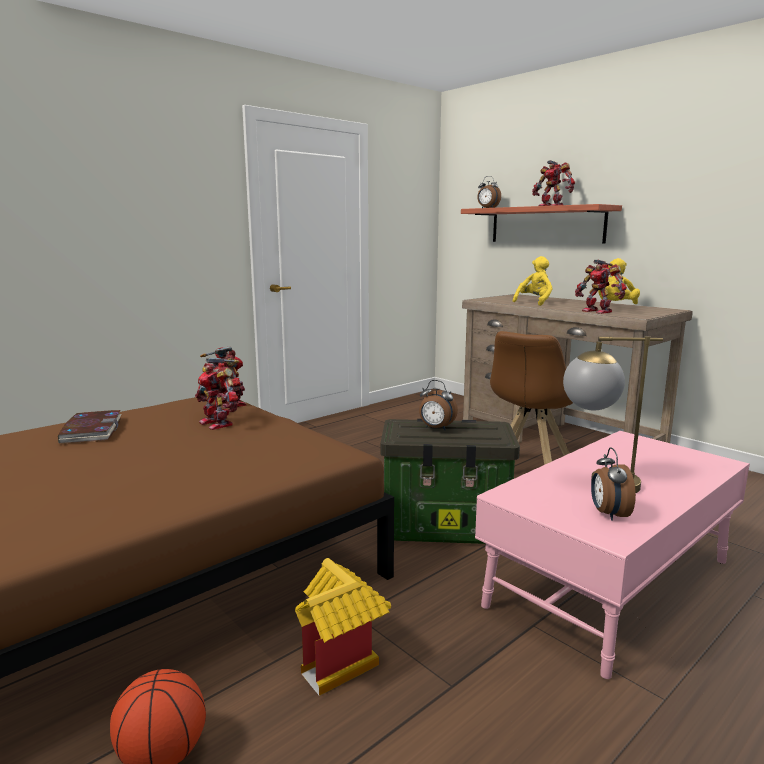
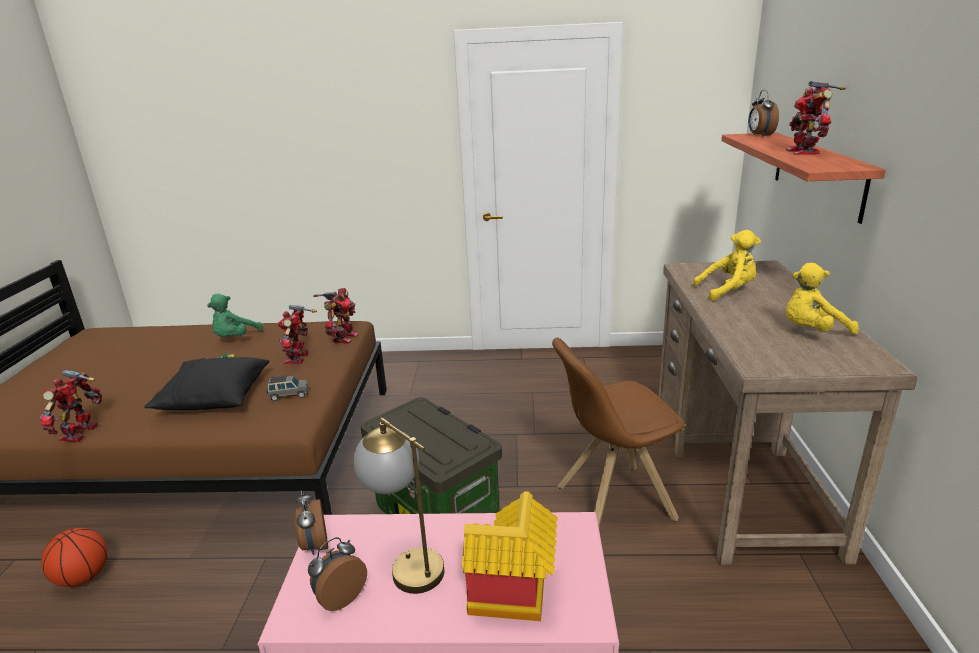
camera: 45 degrees right, 10 degrees up
book [58,410,122,444] -> green plush toy [207,293,263,337]
toy house [295,558,391,696] -> toy house moved to [462,491,558,621]
alarm clock [419,380,458,430] -> alarm clock moved to [294,490,328,555]
toy robot [575,259,627,314] -> toy robot moved to [40,370,102,442]
none -> black pillow [144,353,269,410]
none -> grey toy car [266,375,308,401]

